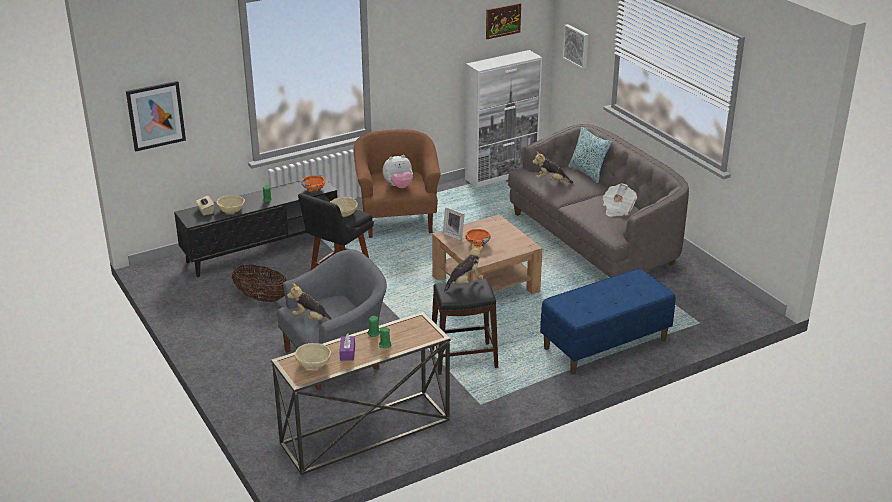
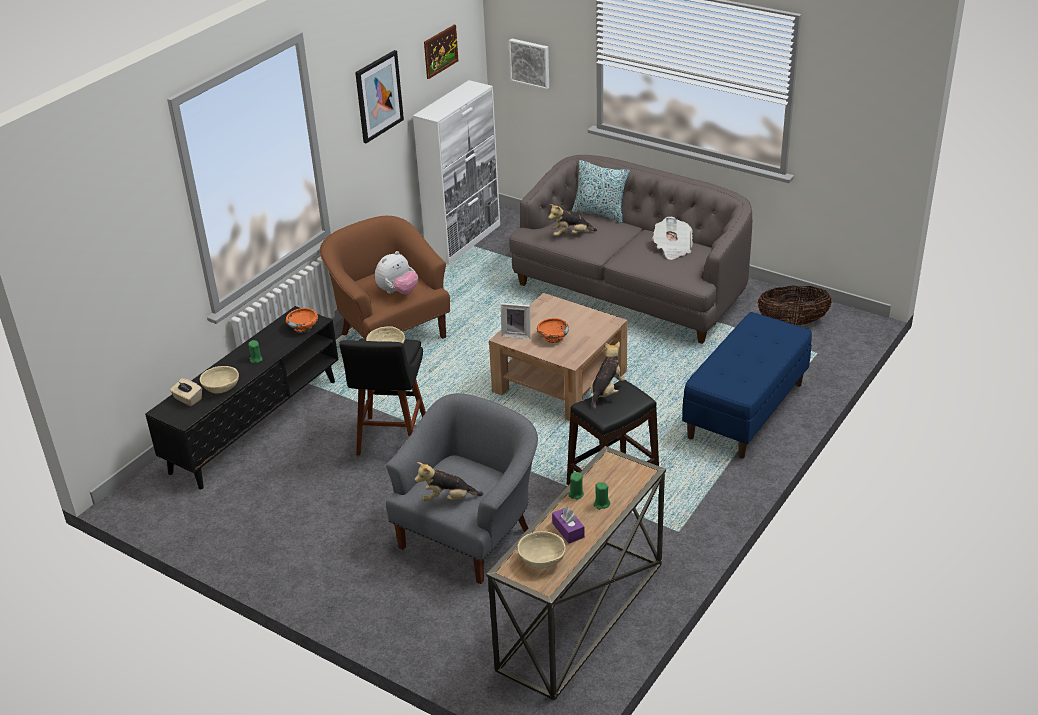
camera: 25 degrees left, 5 degrees up
picture [126,81,186,152] -> picture moved to [355,50,404,143]
basket [232,265,287,302] -> basket moved to [757,286,832,325]

